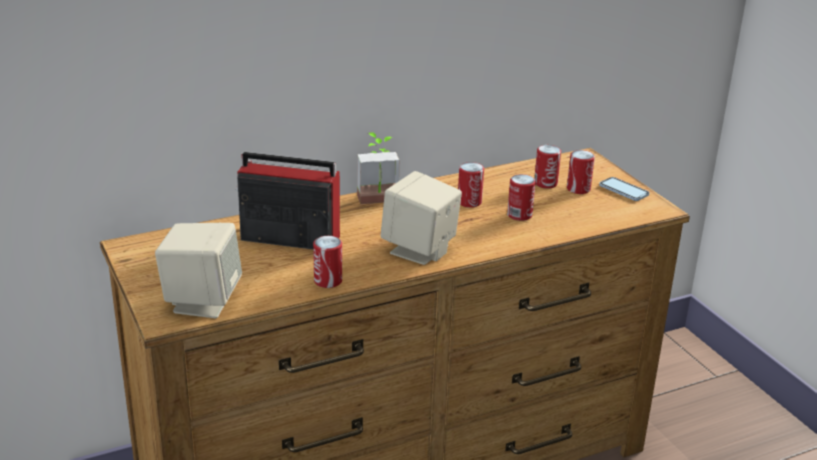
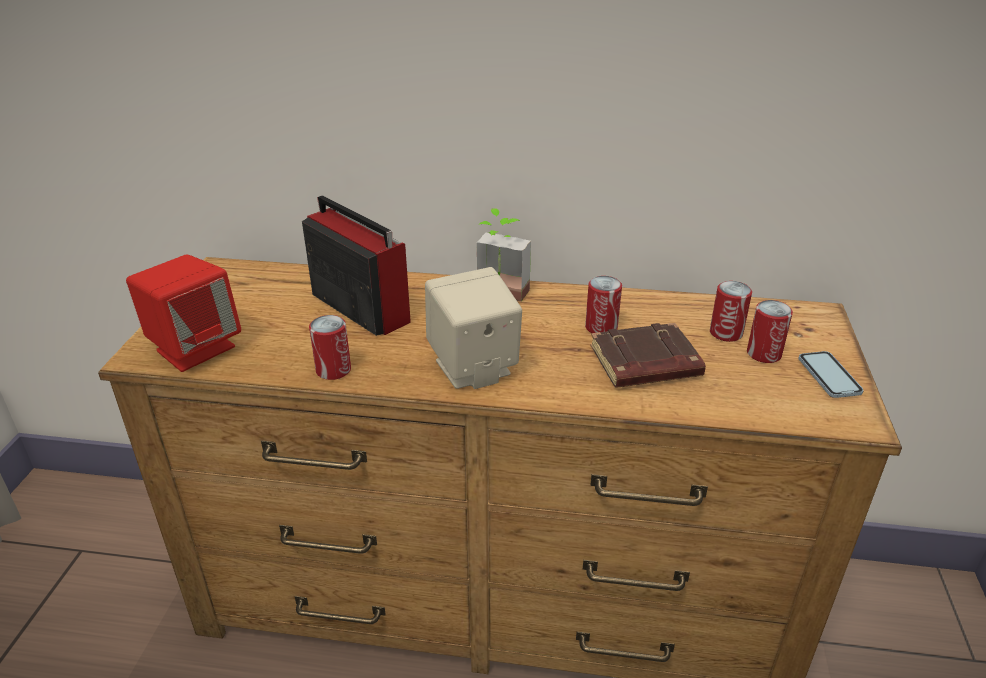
camera: 35 degrees right, 5 degrees up
beige speaker [155,223,242,318] -> red speaker [126,254,241,372]
can [507,174,536,221] -> brown book [590,323,706,388]

